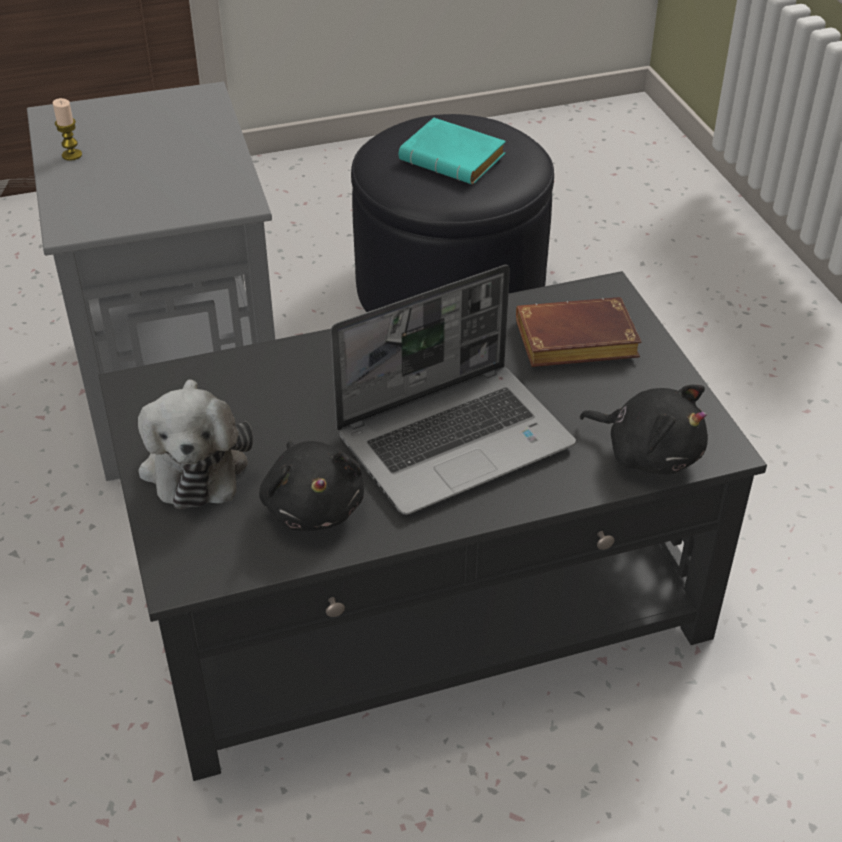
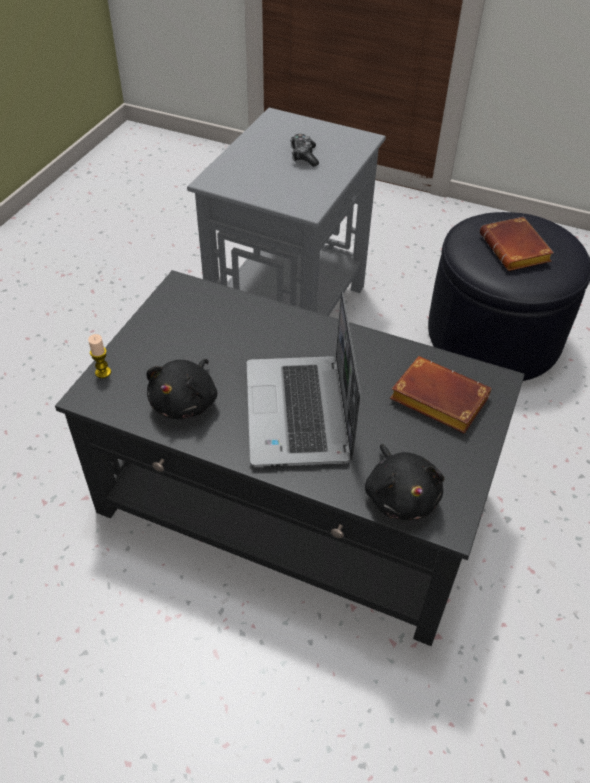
camera: 40 degrees right, 5 degrees up
candle [53,98,82,161] -> candle moved to [88,334,111,378]
plush toy [138,379,253,509] -> none
laptop [331,265,576,515] -> laptop turned 75 degrees clockwise [247,291,361,467]
turquoise book [399,118,506,185] -> brown book [480,217,554,271]
none -> game controller [290,134,319,167]

